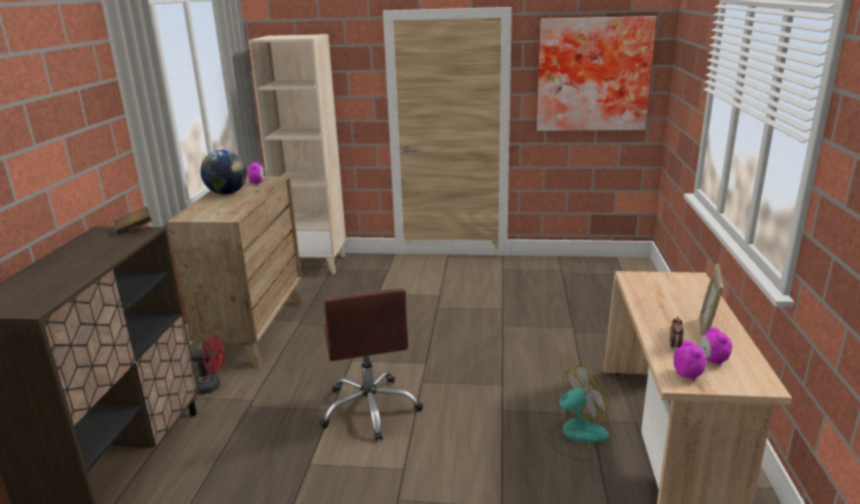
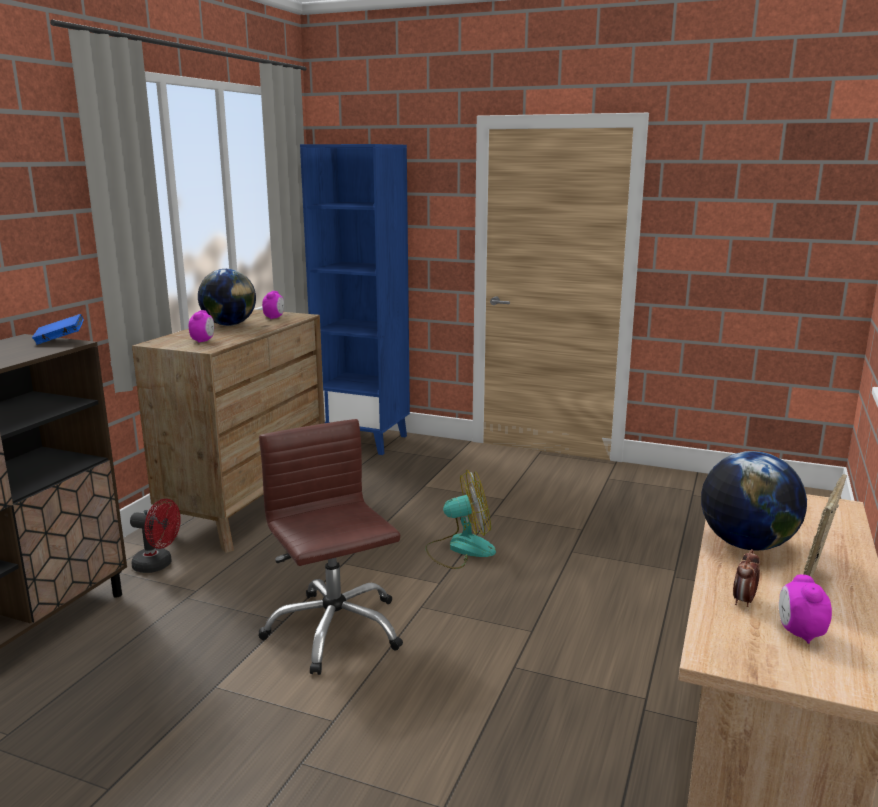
camera: 15 degrees right, 5 degrees down
brown book [114,206,152,235] -> blue book [32,314,84,345]
beige bookcase [248,34,346,274] -> blue bookcase [300,144,410,455]
brown office chair [320,288,423,441] -> brown office chair turned 150 degrees clockwise [259,419,403,675]
picture [537,16,657,131] -> none
fan [544,364,610,462] -> fan moved to [425,470,496,569]
alarm clock [673,341,706,381] -> alarm clock moved to [189,310,214,343]
none -> globe [701,451,807,550]

